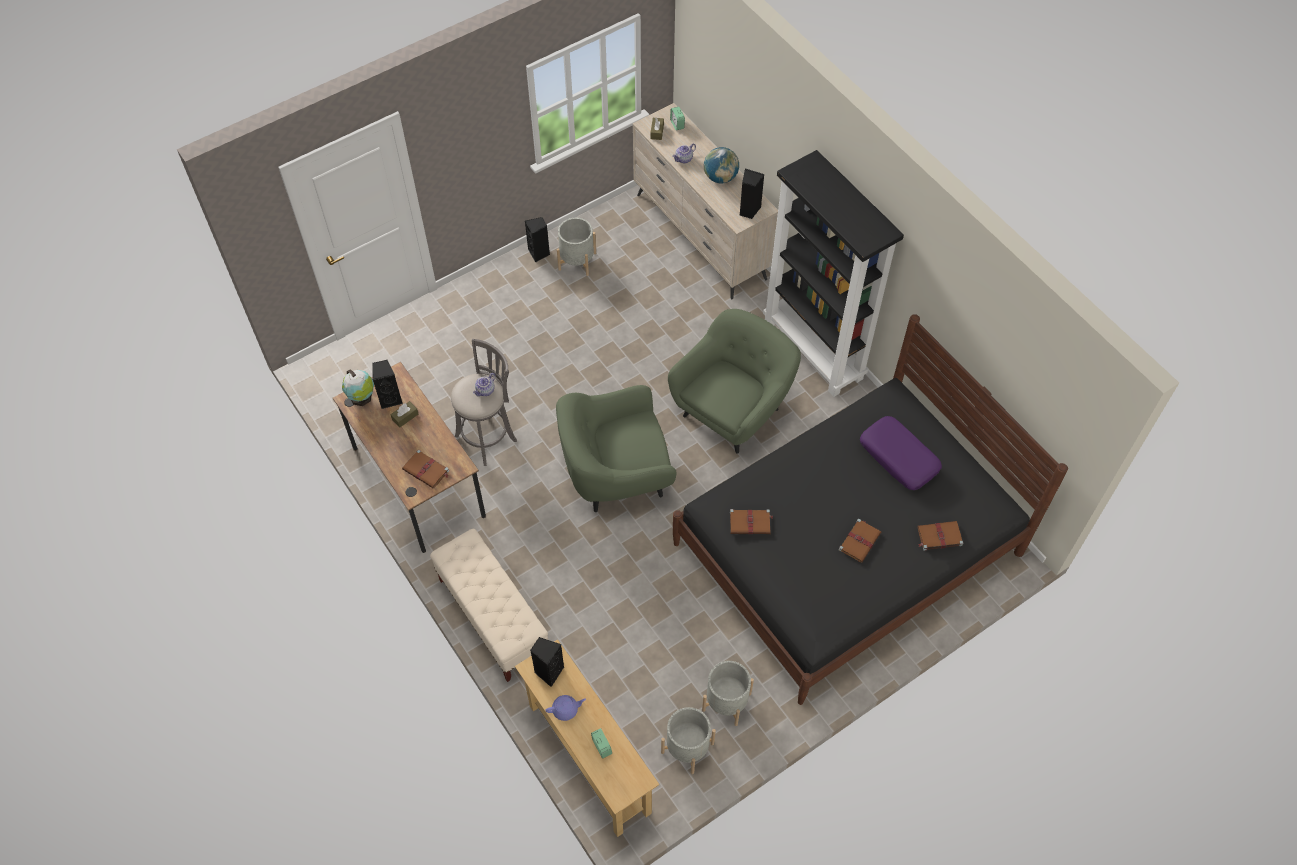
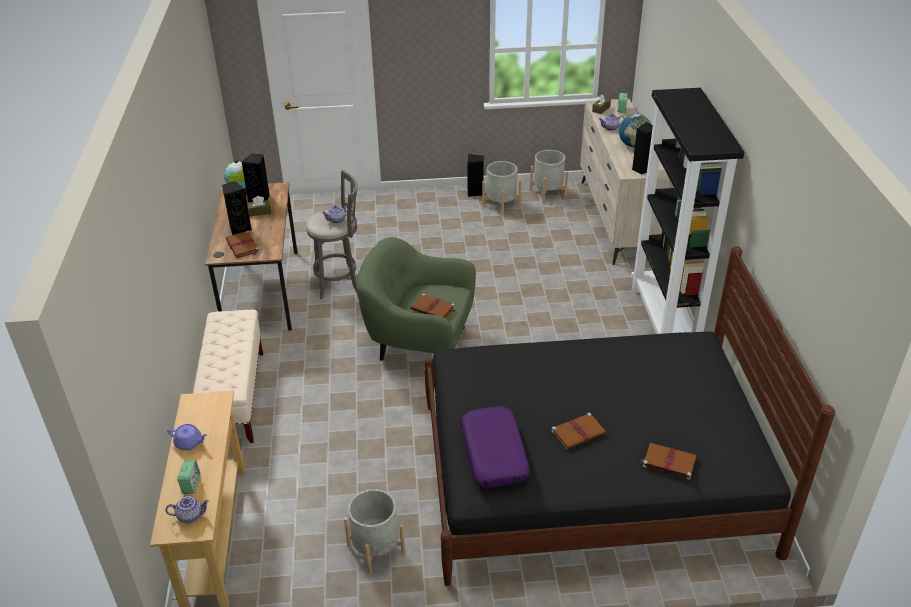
camera: 30 degrees right, 20 degrees down
black speaker [530,637,564,687] -> black speaker moved to [222,182,252,235]
grey planter [661,707,716,774] -> grey planter moved to [530,150,568,203]
green armchair [668,309,801,453] -> none
brown book [730,509,773,534] -> brown book moved to [411,293,455,318]
purple pillow [860,416,942,490] -> purple pillow moved to [461,406,530,488]
none -> teapot [166,496,209,523]

